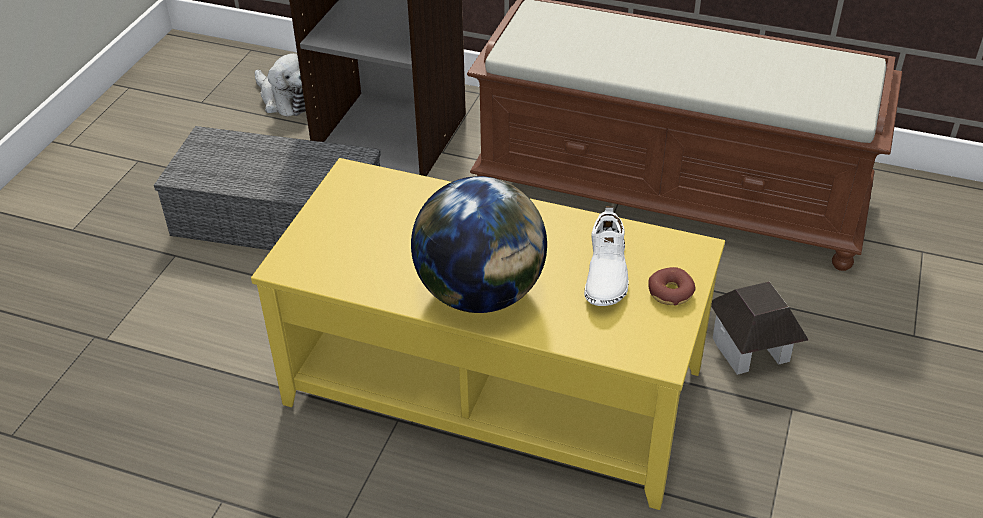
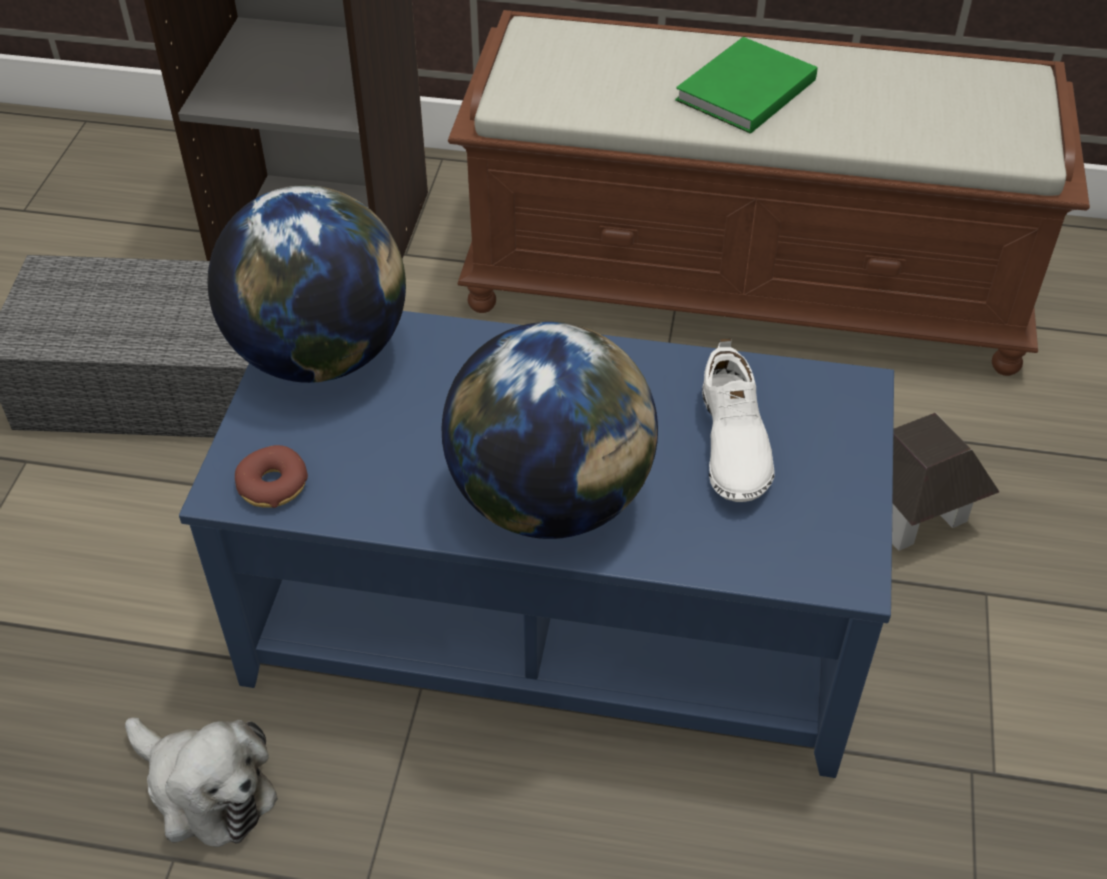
camera: 10 degrees left, 5 degrees up
yellow coffee table [251,158,725,510] -> blue coffee table [179,311,894,778]
plush toy [255,53,306,116] -> plush toy moved to [125,717,278,847]
donut [648,267,695,305] -> donut moved to [235,445,308,508]
none -> globe [207,185,406,383]
none -> green book [675,37,818,134]

